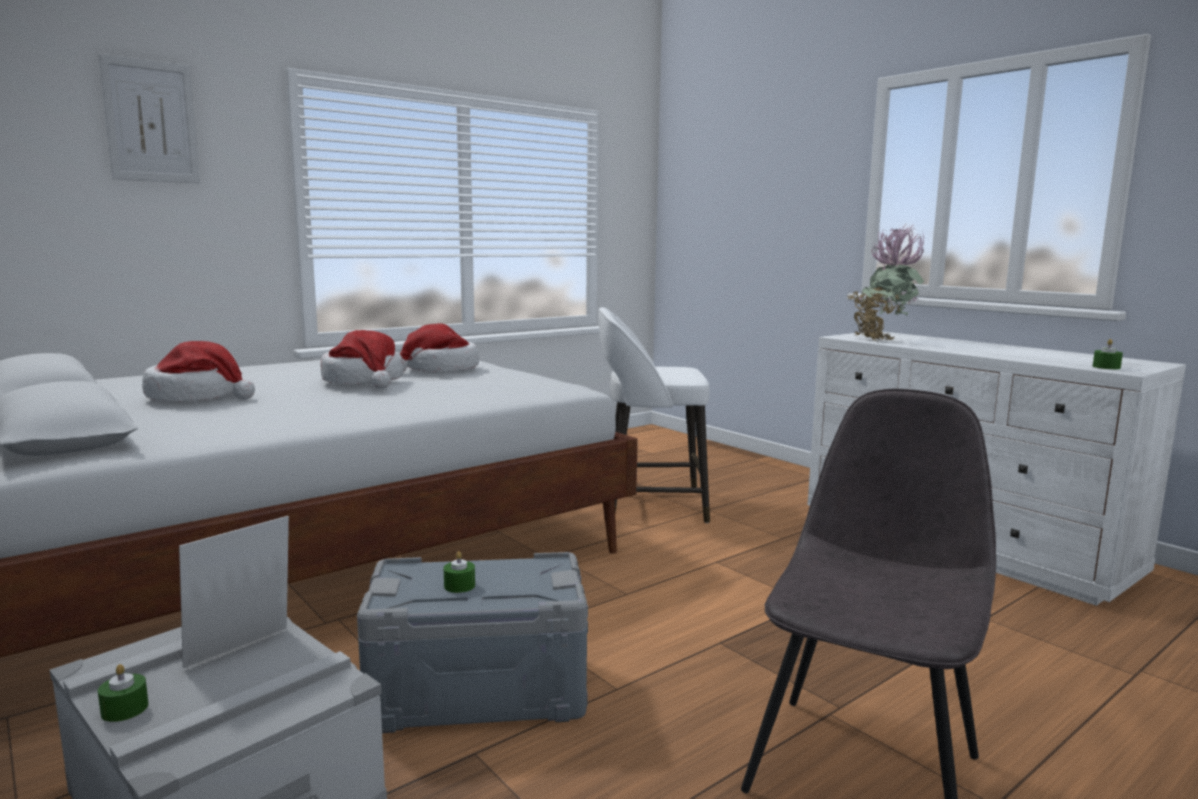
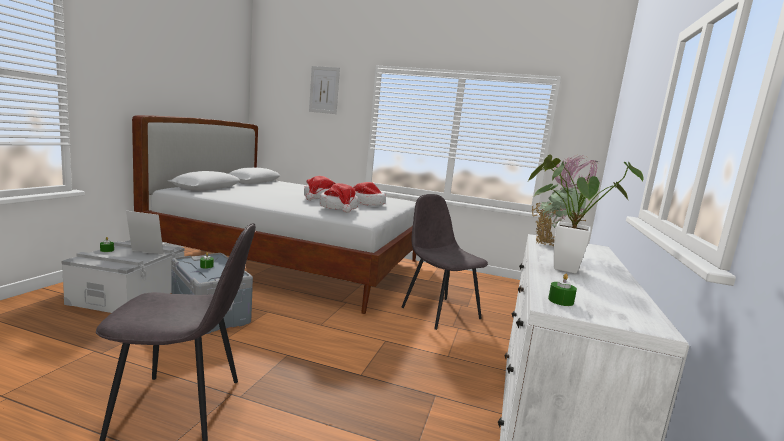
camera: 55 degrees right, 0 degrees up
hat [142,341,255,401] -> hat moved to [319,183,358,213]
white stool [598,307,710,523] -> grey chair [402,194,488,330]
none -> potted plant [527,155,644,273]

